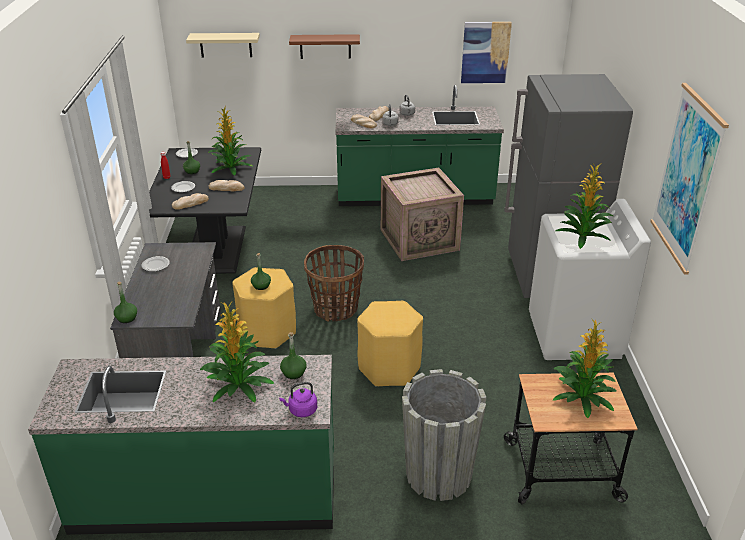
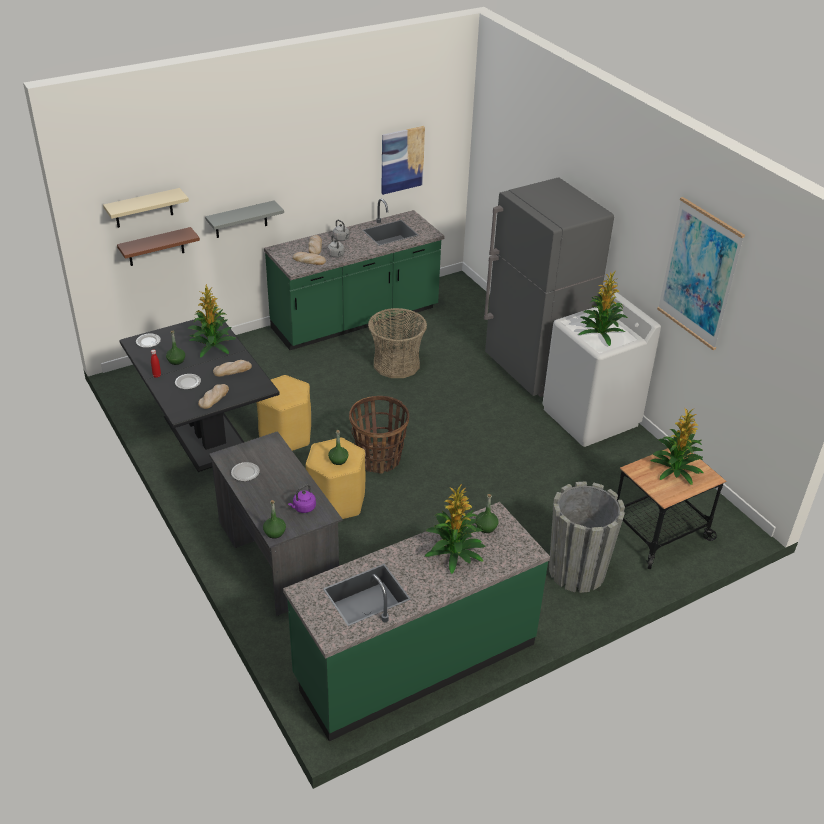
camera: 30 degrees left, 5 degrees up
purple kettle [279,382,317,417] -> purple kettle moved to [288,484,316,513]
brown shelf [289,34,360,59] -> brown shelf moved to [117,227,200,266]
yellow stool [357,301,423,387] -> yellow stool moved to [256,375,311,451]
crate [381,168,464,261] -> basket [368,308,427,378]
none -> grey shelf [205,200,284,238]

